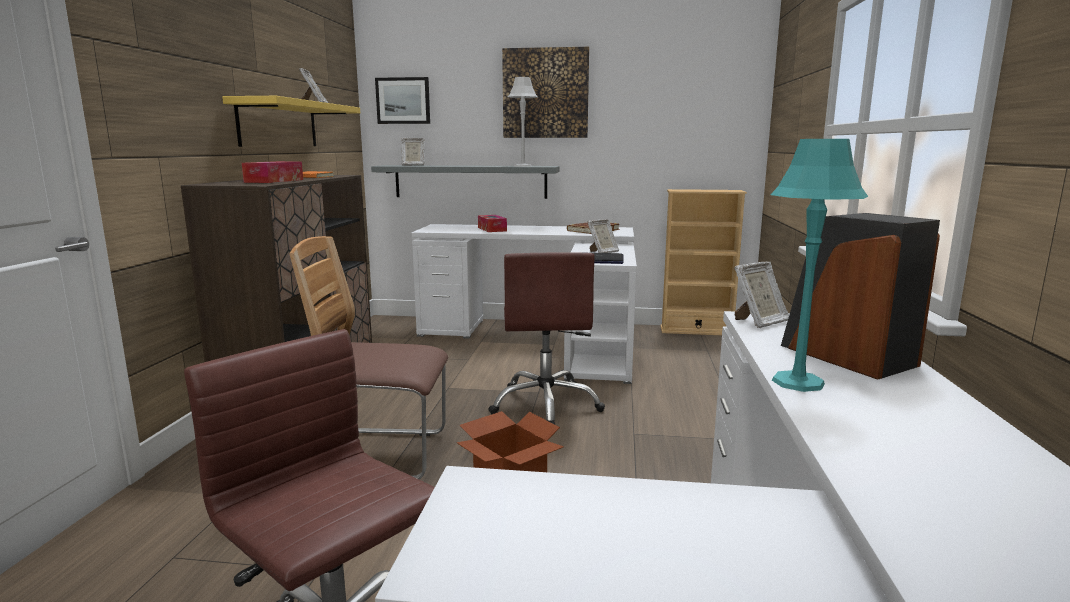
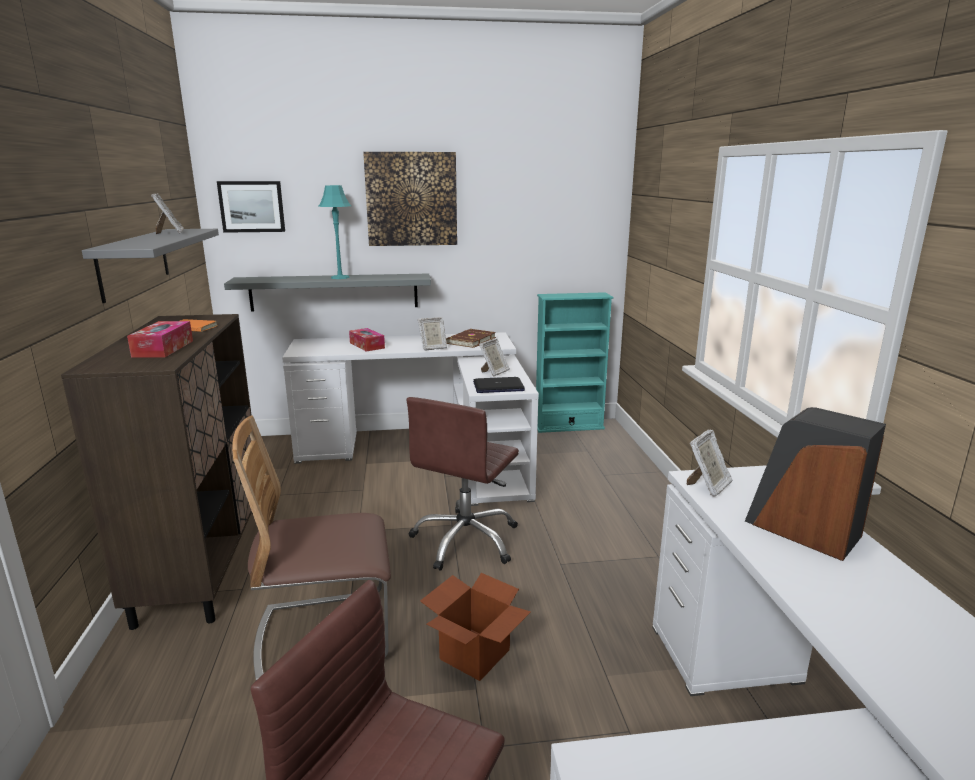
camera: 15 degrees left, 5 degrees up
yellow shelf [222,96,360,147] -> grey shelf [82,229,219,303]
picture frame [401,138,425,166] -> picture frame moved to [418,317,447,350]
brown office chair [488,252,605,424] -> brown office chair turned 45 degrees clockwise [407,397,519,571]
grey table lamp [508,77,538,167] -> none
beige bookcase [660,189,747,335] -> turquoise bookcase [536,292,613,433]
turquoise table lamp [770,139,868,392] -> turquoise table lamp moved to [319,185,351,279]

